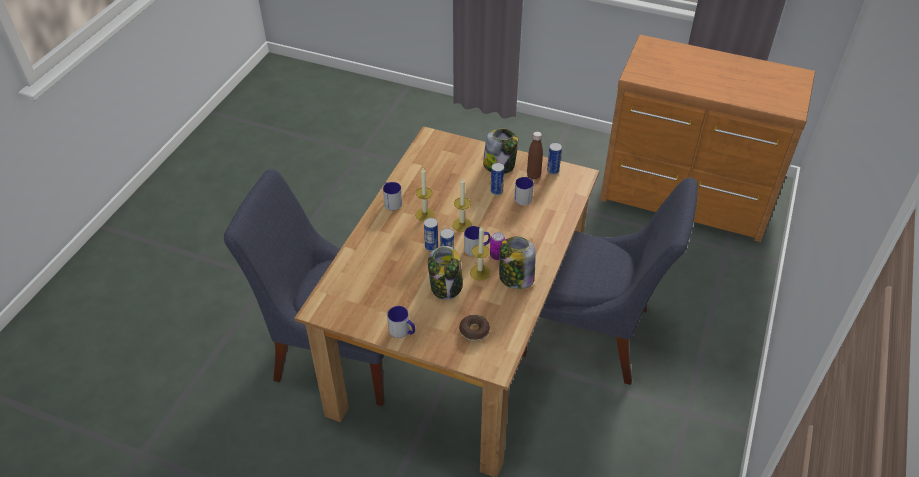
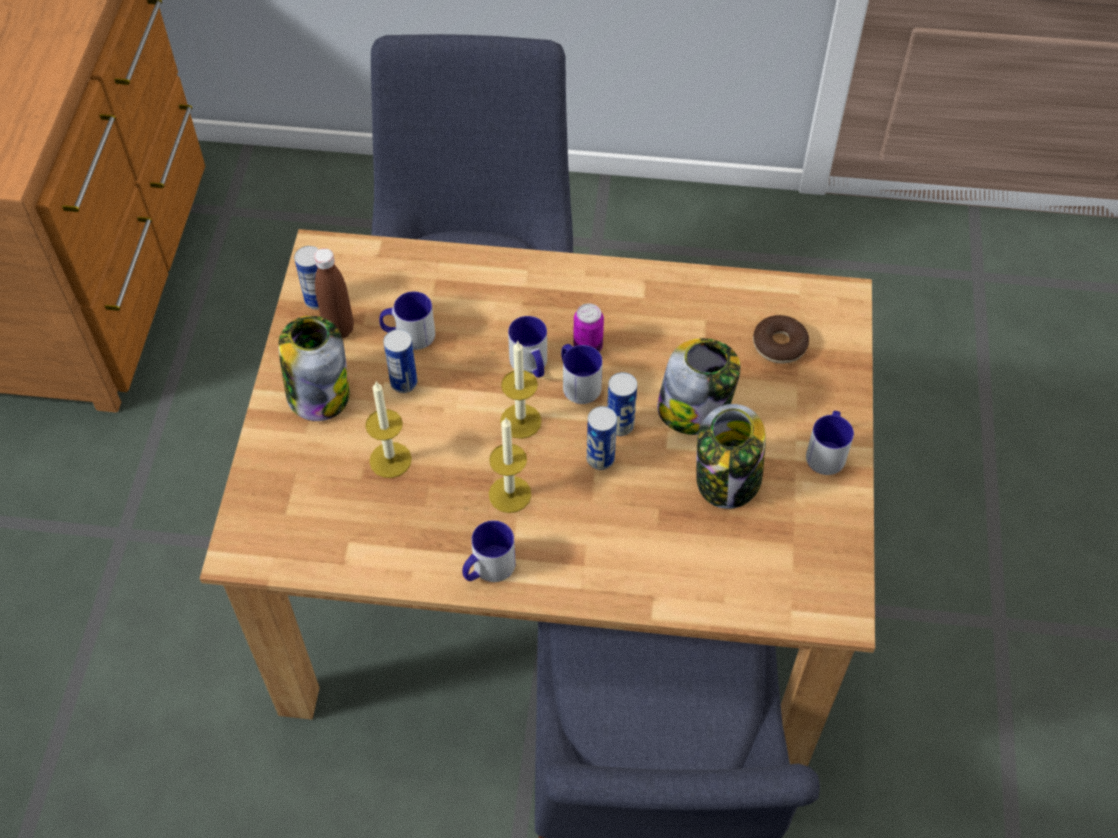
camera: 105 degrees left, 10 degrees up
candle [470,226,490,280] -> candle moved to [365,382,412,478]
jar [499,236,536,289] -> jar moved to [696,404,766,509]
none -> mug [508,316,547,378]

